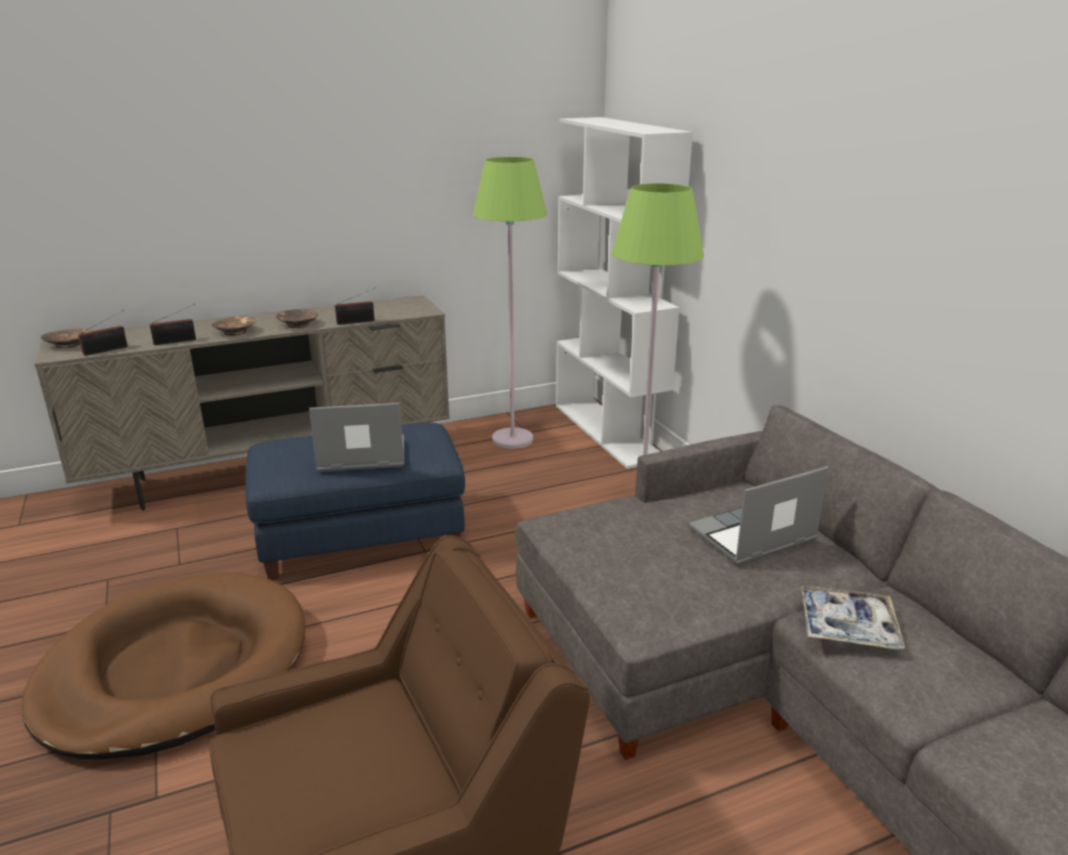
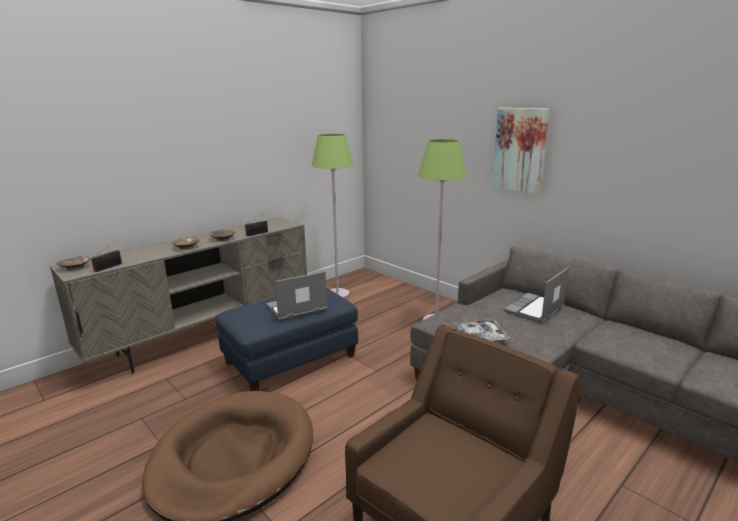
camera: 20 degrees left, 5 degrees down
radio [150,304,196,345] -> none
white bookcase [556,117,693,469] -> none
tray [801,586,905,649] -> tray moved to [455,319,509,341]
none -> picture [492,108,550,194]

